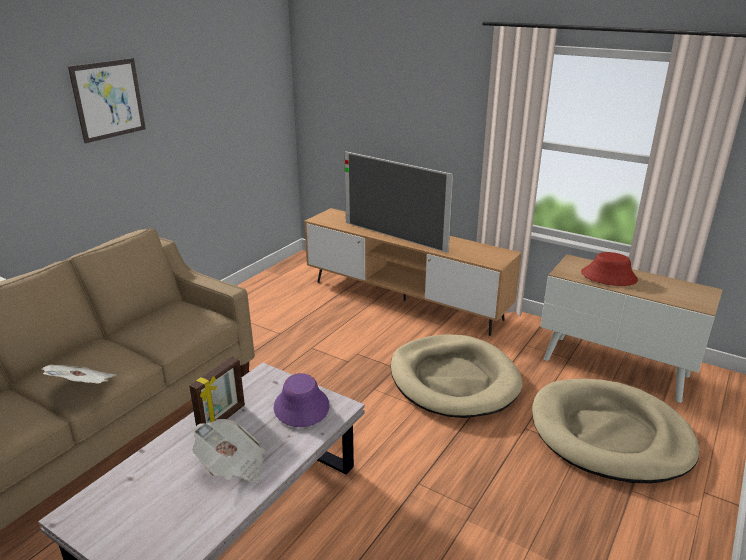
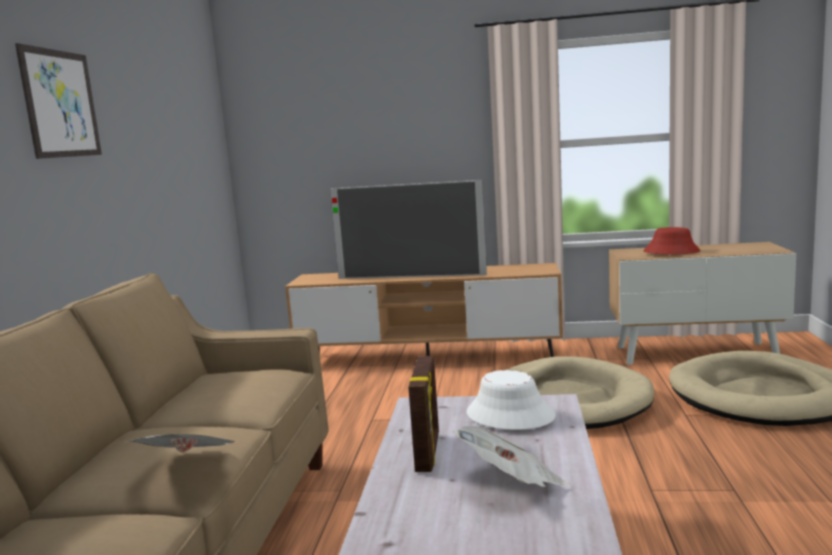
camera: 25 degrees left, 15 degrees down
purple hat [274,373,330,427] -> white hat [466,370,556,430]

